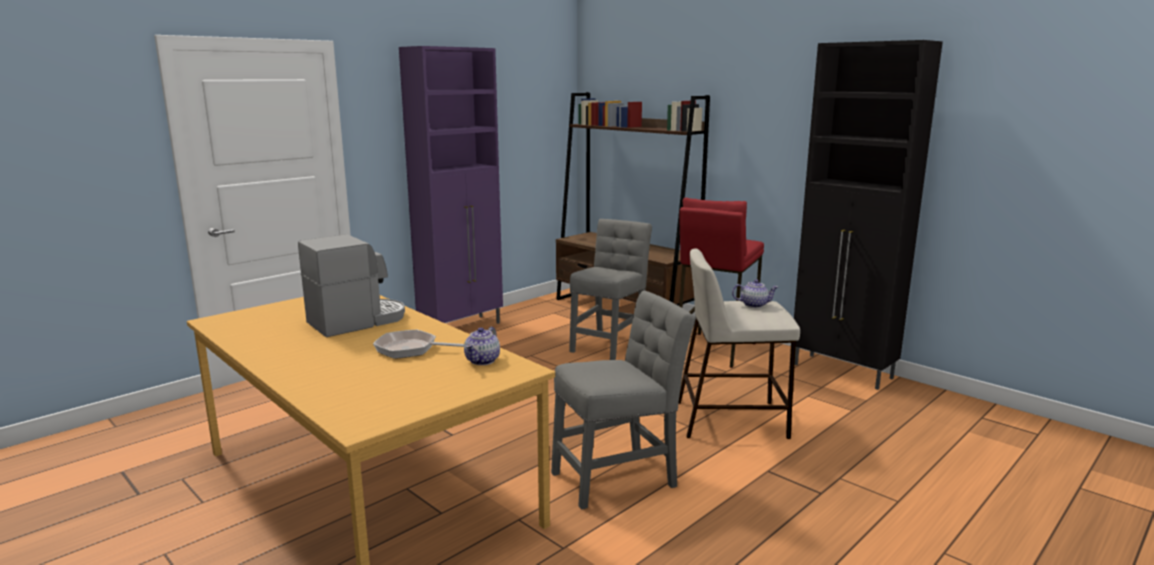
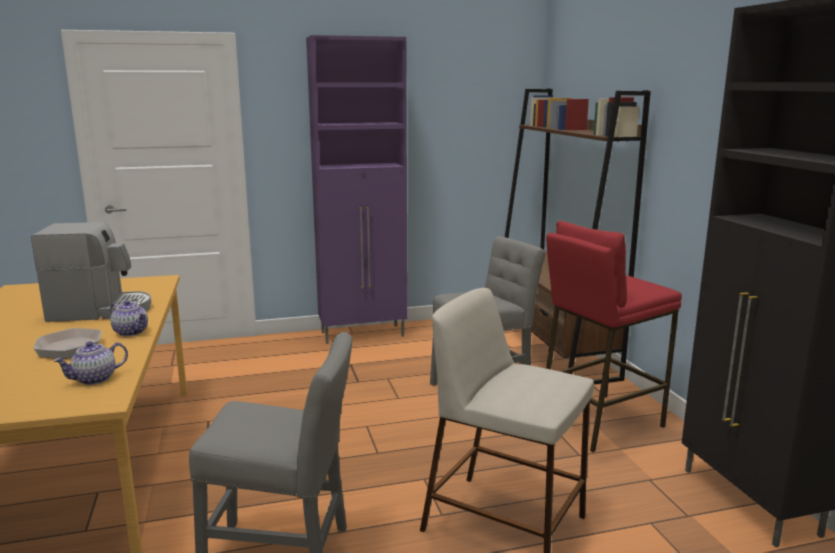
camera: 30 degrees right, 0 degrees up
teapot [732,279,779,308] -> teapot moved to [110,300,148,336]

